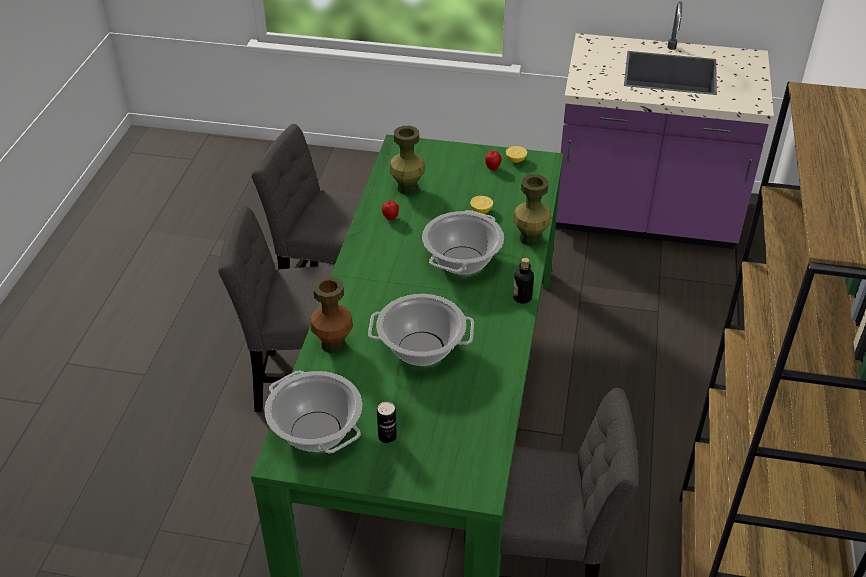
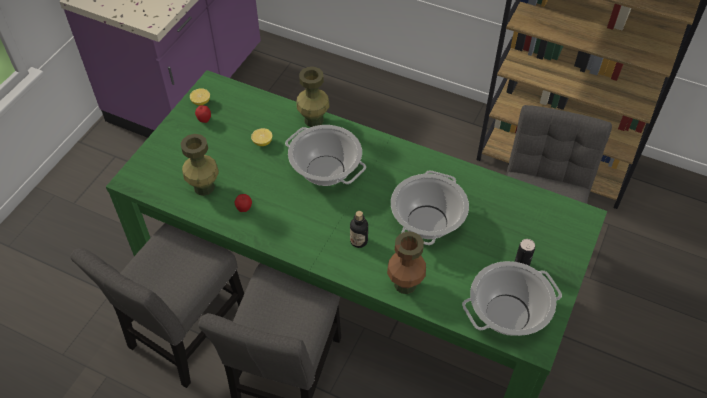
camera: 75 degrees left, 10 degrees up
bottle [513,258,534,304] -> bottle moved to [350,211,368,248]

